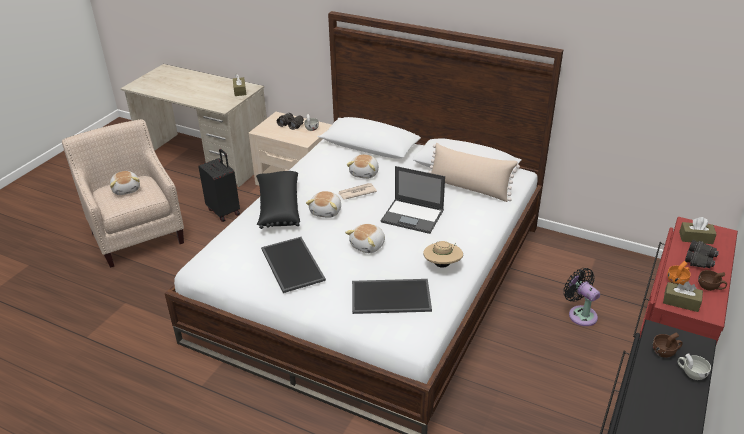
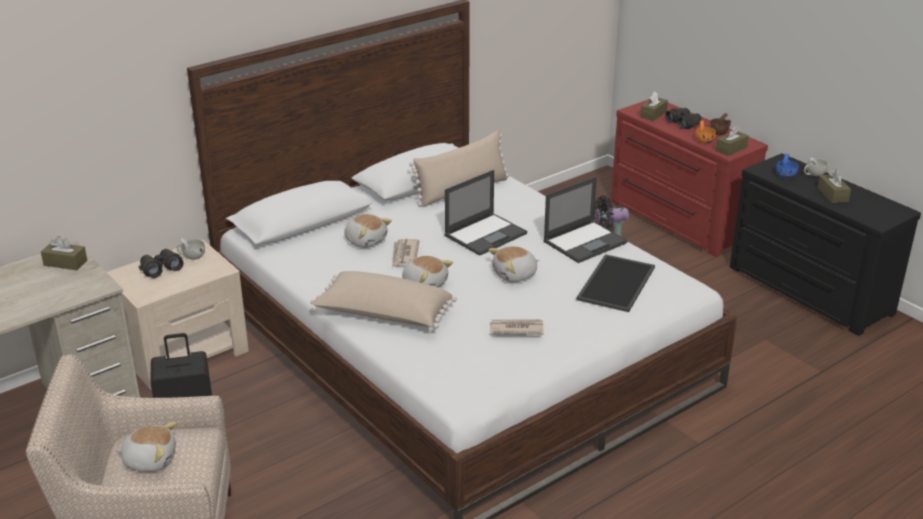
camera: 65 degrees left, 5 degrees down
black pillow [256,171,300,229] -> beige pillow [310,271,457,328]
tray [261,237,326,293] -> newspaper [490,319,544,335]
plush toy [345,224,385,253] -> plush toy turned 90 degrees clockwise [489,246,539,282]
beige hat [423,241,463,268] -> laptop [543,177,628,263]
brown cup [653,332,683,358] -> blue cup [776,154,798,179]
none -> brown tissue box [818,169,851,203]

